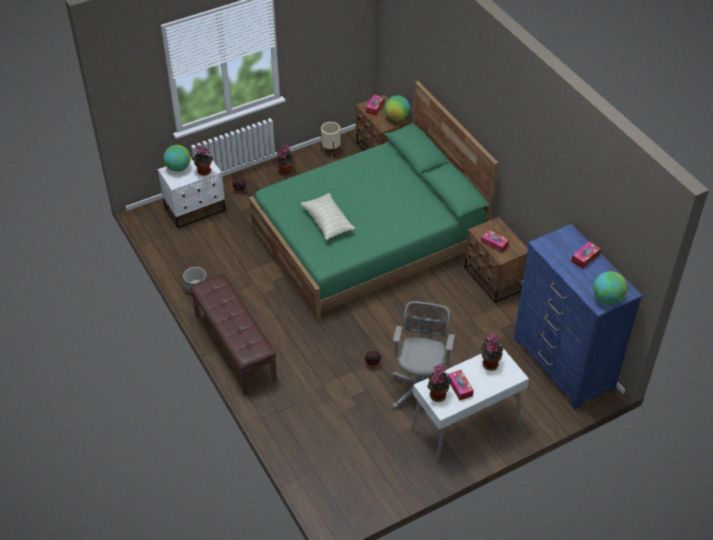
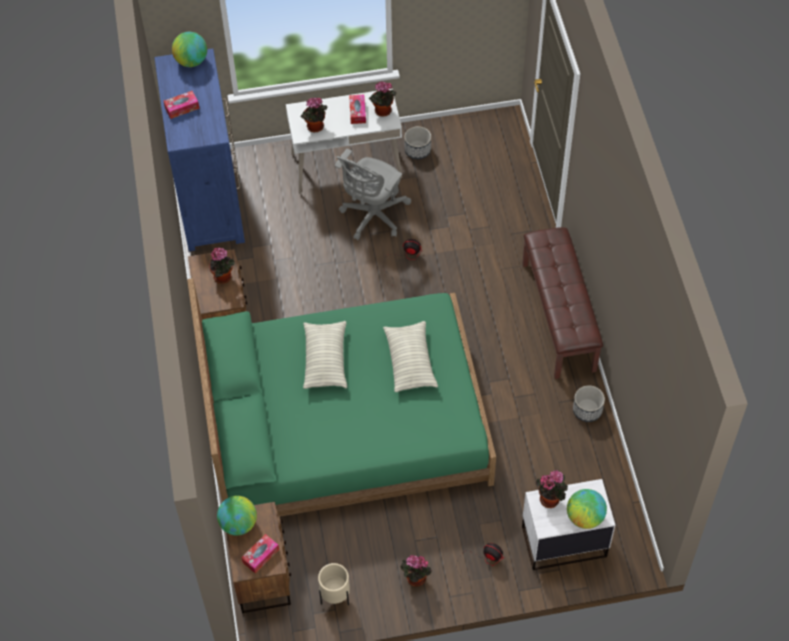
camera: 160 degrees left, 10 degrees up
tissue box [481,230,509,253] -> potted plant [209,247,235,284]
none -> pillow [303,321,347,389]
none -> planter [404,126,431,159]

